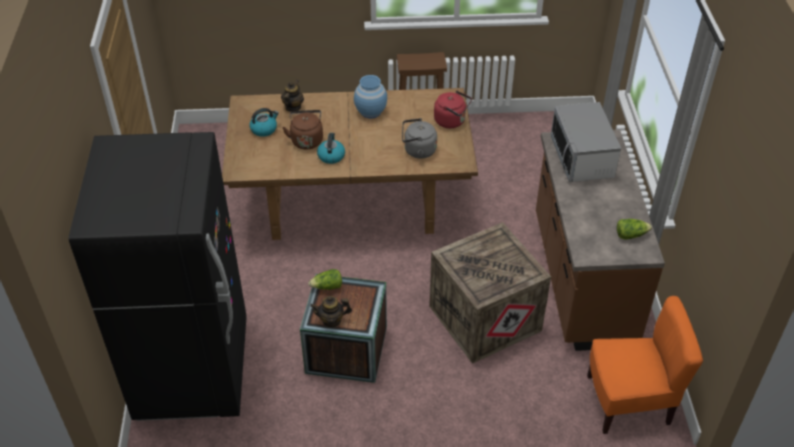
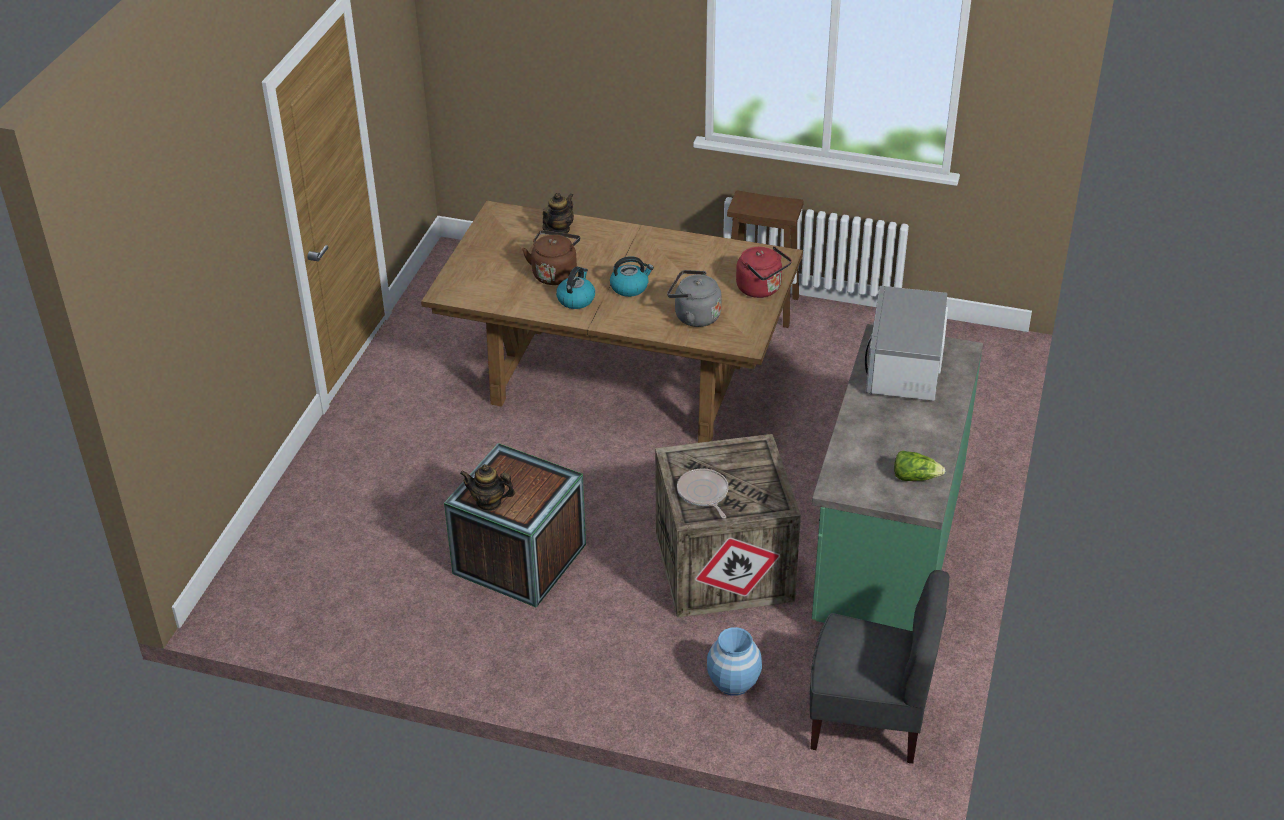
camera: 20 degrees right, 5 degrees down
black fridge [69,132,247,421] -> none
kettle [249,108,279,137] -> kettle moved to [610,256,654,297]
lettuce [308,269,342,290] -> none
blue vase [354,75,387,118] -> blue vase moved to [707,627,762,696]
brown counter [536,130,665,351] -> green counter [812,324,983,631]
orange chair [587,296,703,434] -> grey chair [810,570,950,764]
none -> frying pan [677,468,729,519]

